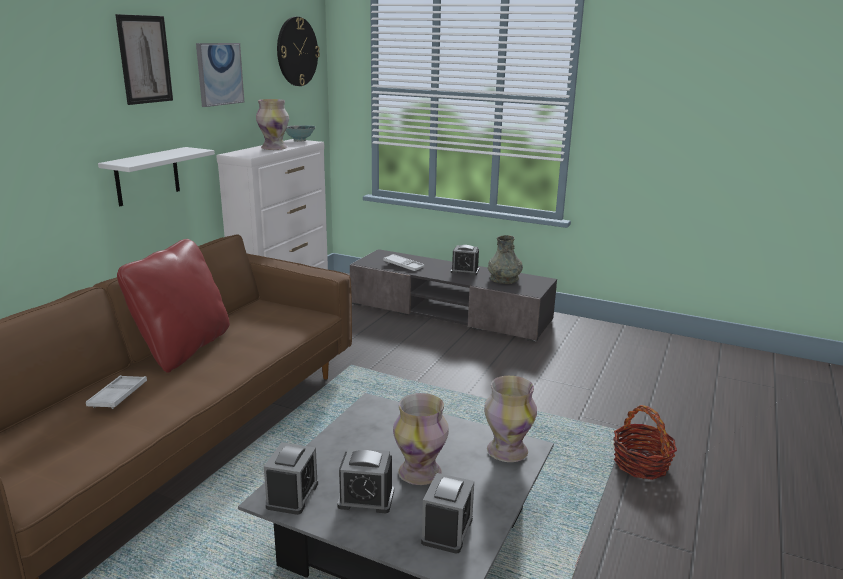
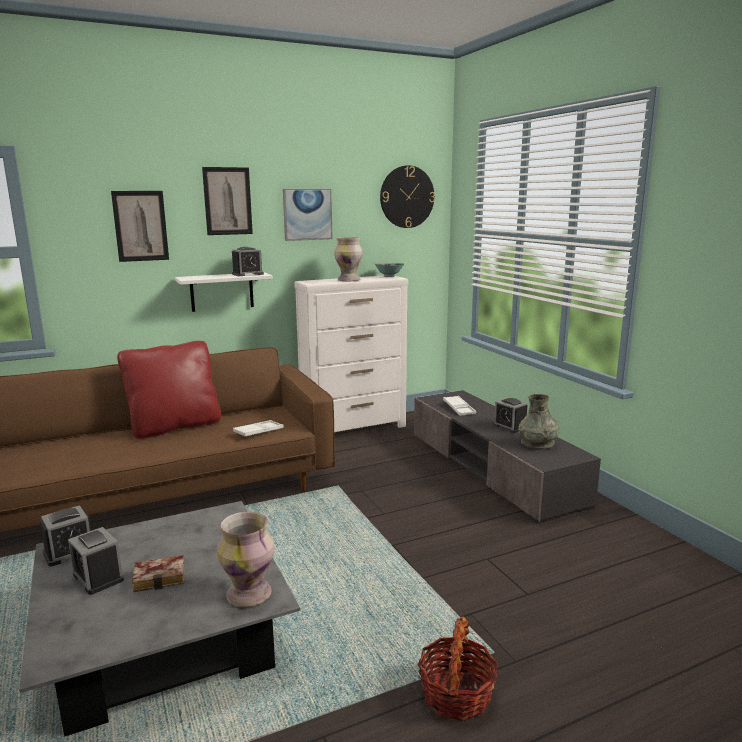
camera: 40 degrees right, 5 degrees down
white tray [86,375,147,409] -> white tray moved to [233,420,284,438]
vase [393,393,449,485] -> book [132,555,185,592]
alarm clock [421,473,474,554] -> alarm clock moved to [232,247,264,276]
none -> picture [111,191,169,262]

